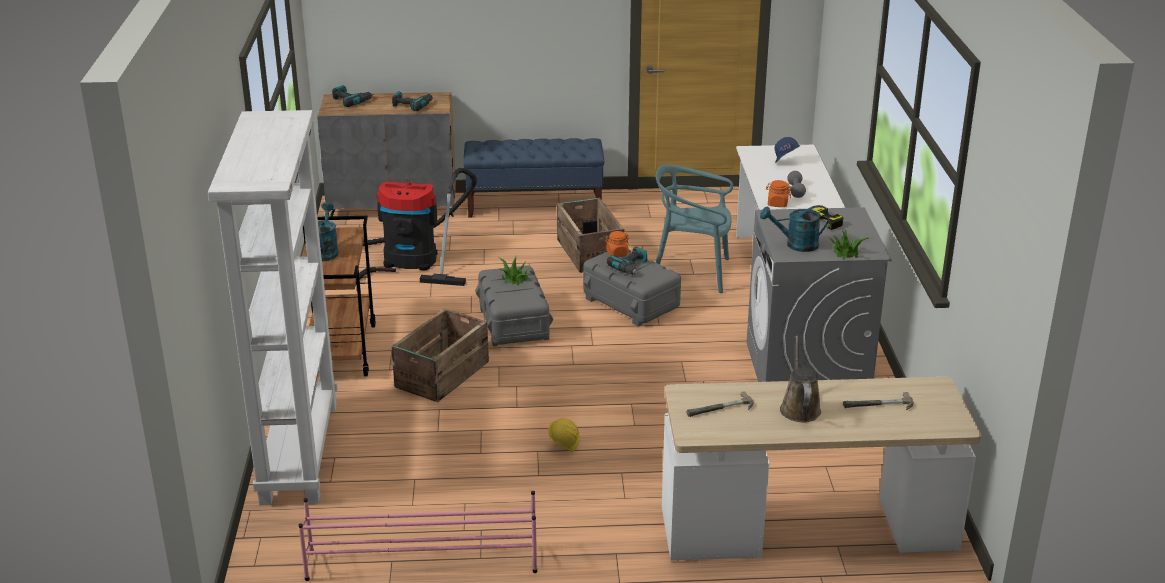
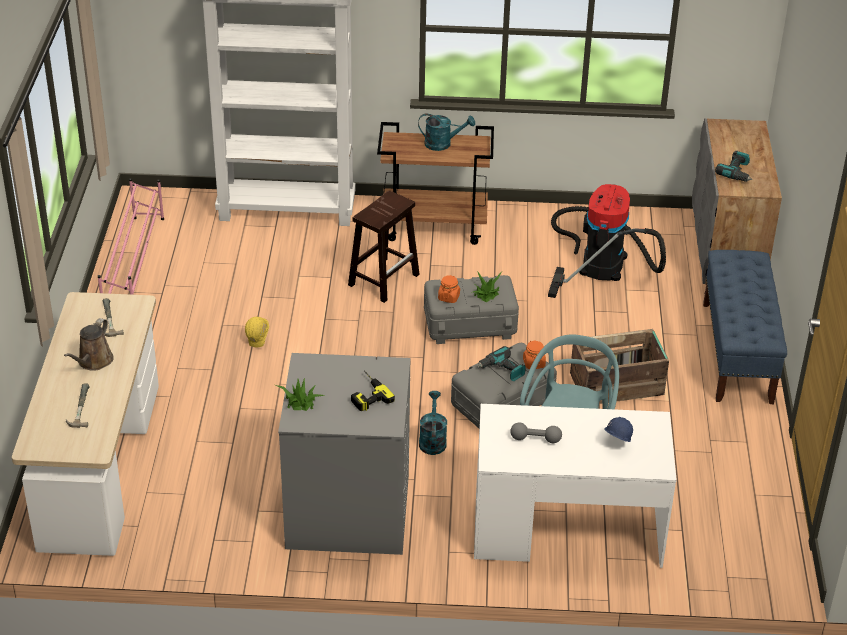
camera: 95 degrees right, 10 degrees up
power drill [332,85,374,107] -> none
crate [391,308,489,402] -> brown stool [348,191,419,303]
turquoise watering can [760,205,829,252] -> turquoise watering can moved to [419,391,447,455]
orange jar [766,180,791,207] -> orange jar moved to [438,275,460,303]
brown watering can [780,336,821,422] -> brown watering can turned 105 degrees clockwise [64,318,114,371]

